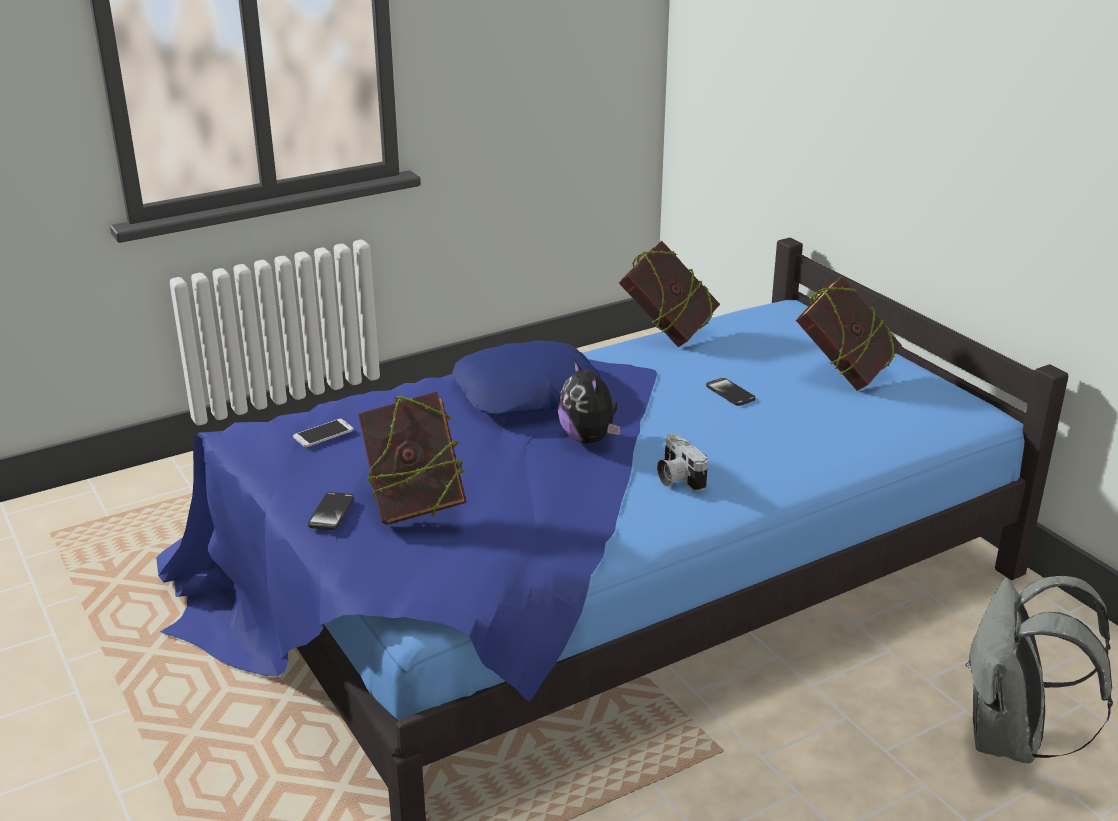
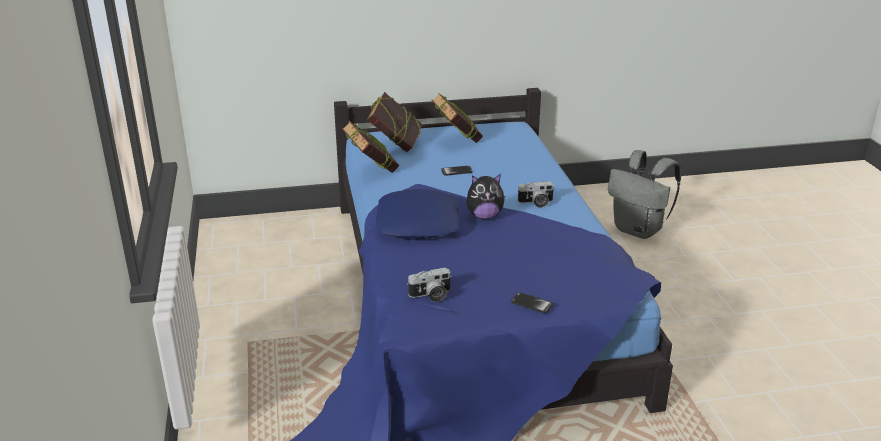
camera: 70 degrees left, 0 degrees up
phone [293,419,354,447] -> camera [407,267,452,302]
book [358,392,467,525] -> book moved to [367,92,423,153]

